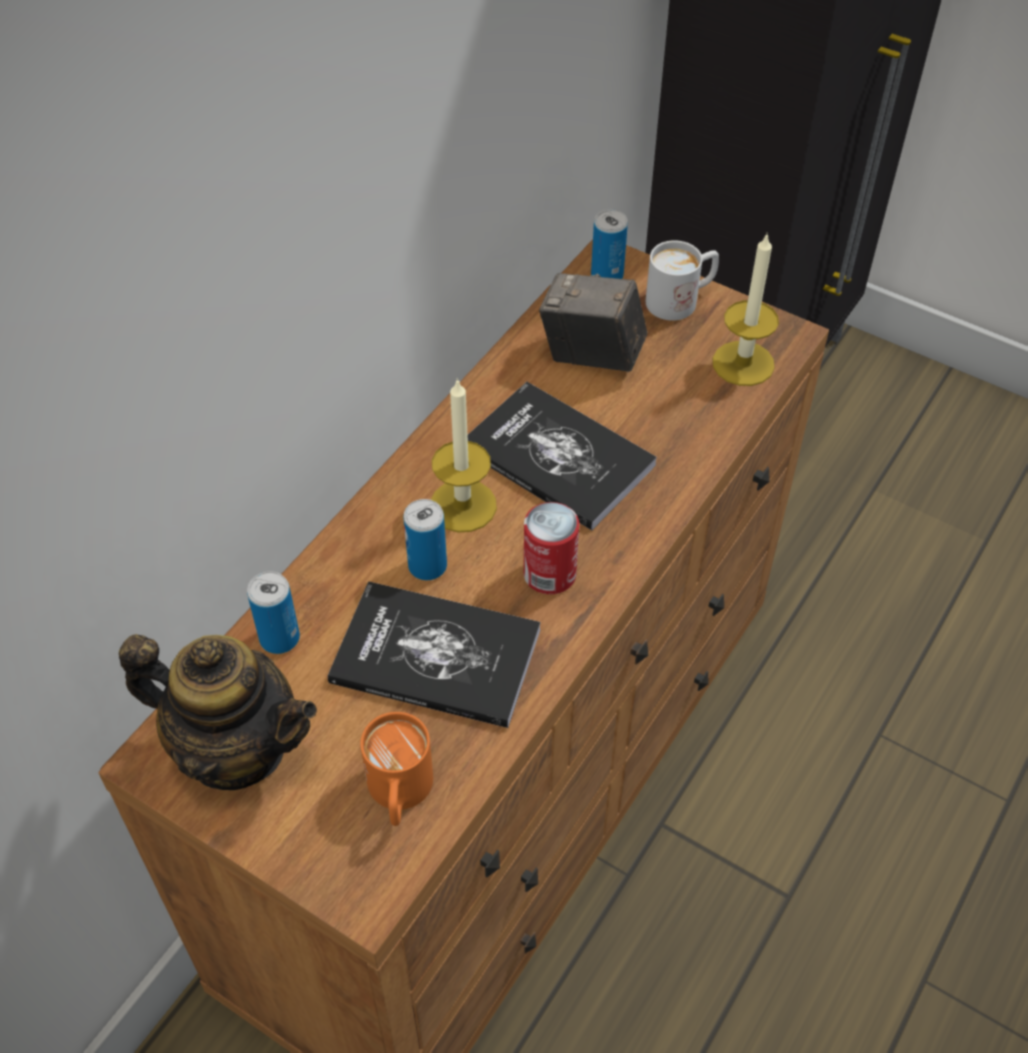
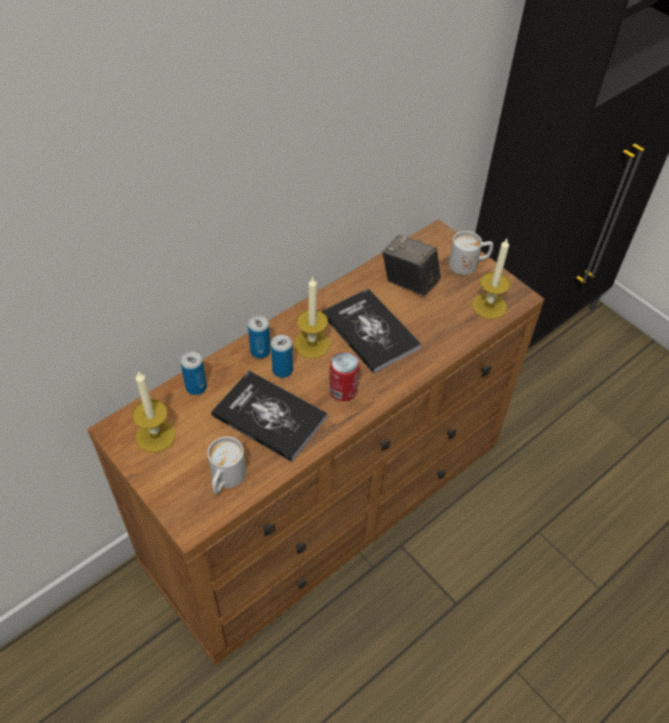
camera: 15 degrees right, 0 degrees up
teapot [119,634,317,790] -> candle [132,371,176,453]
orange mug [360,712,433,826] -> white mug [208,436,246,494]
can [591,209,628,279] -> can moved to [248,315,271,358]

